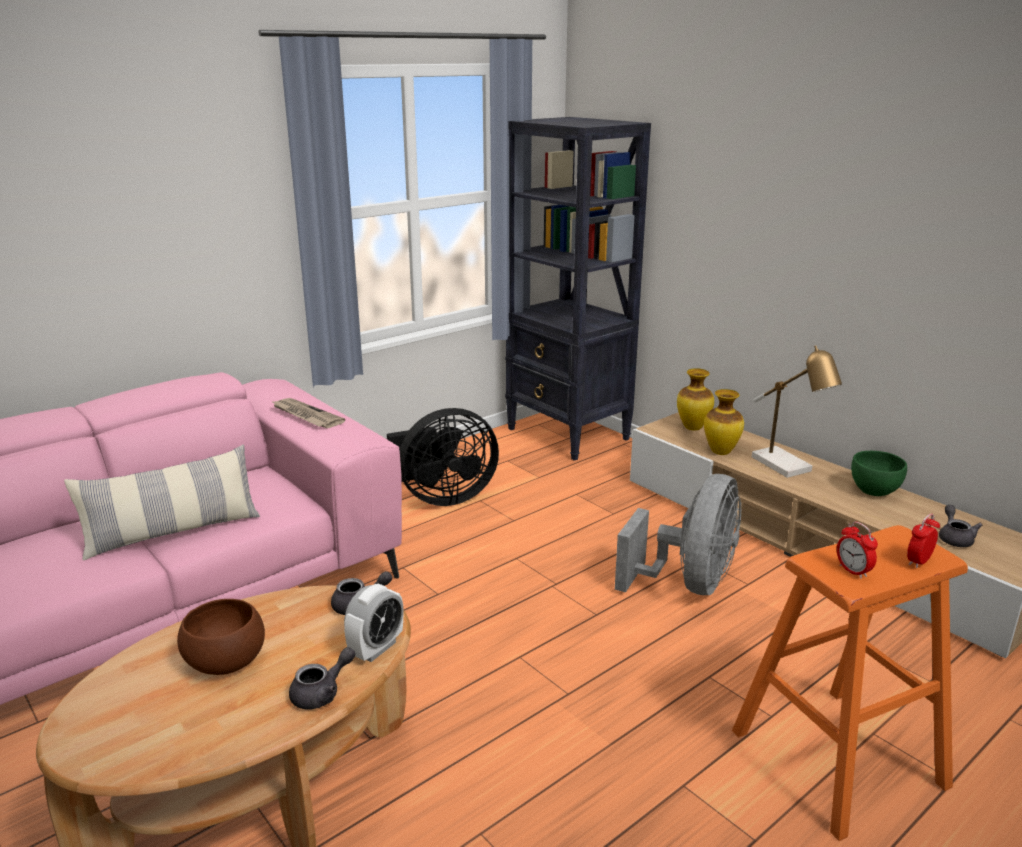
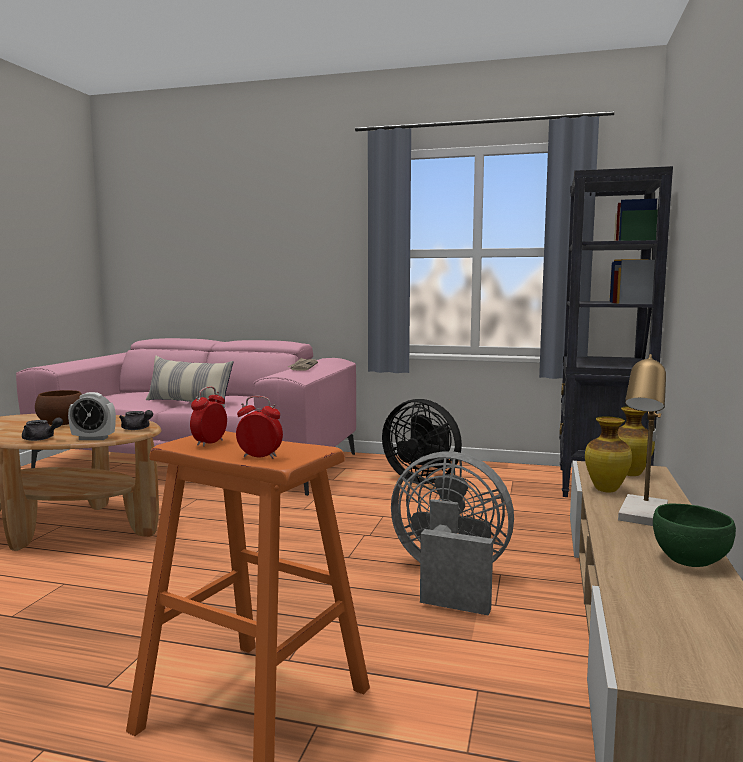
camera: 55 degrees right, 15 degrees down
grey fan [615,474,741,595] -> grey fan turned 150 degrees counterclockwise [391,451,514,616]
grey teapot [939,505,982,547] -> none

